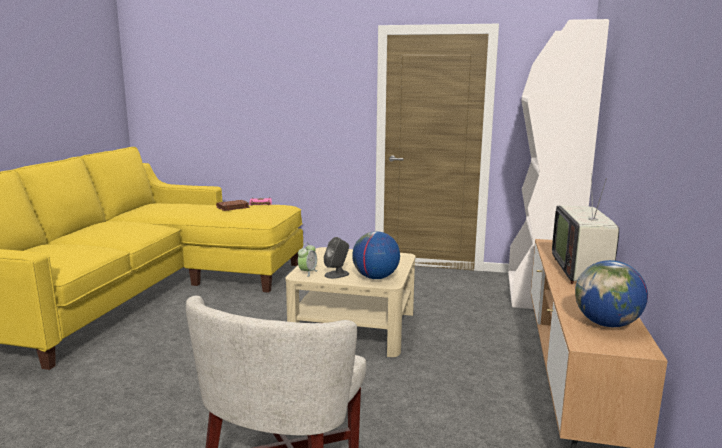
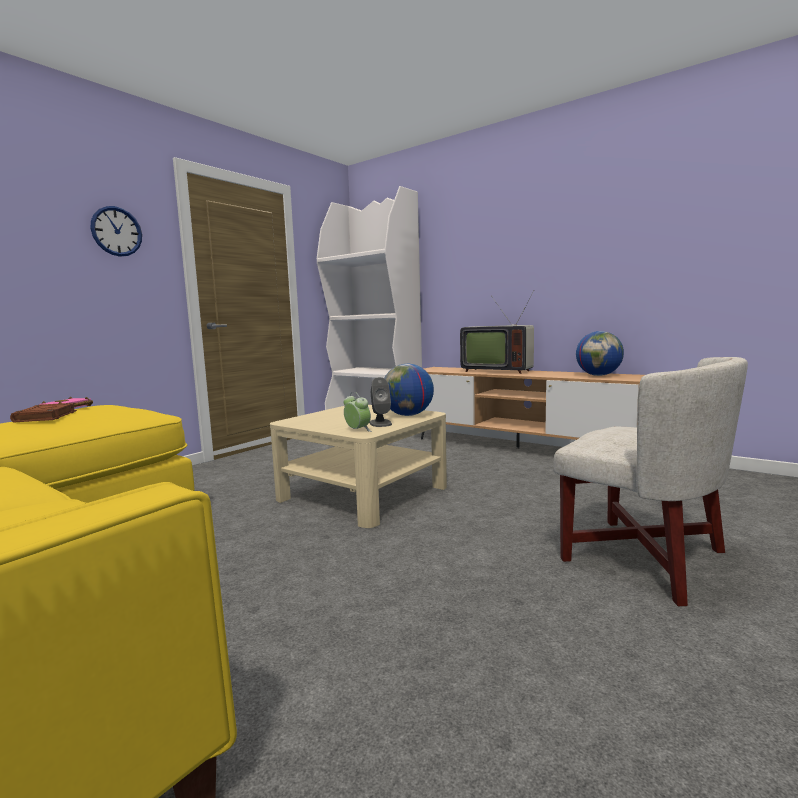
camera: 65 degrees left, 5 degrees down
none -> wall clock [90,206,142,257]

